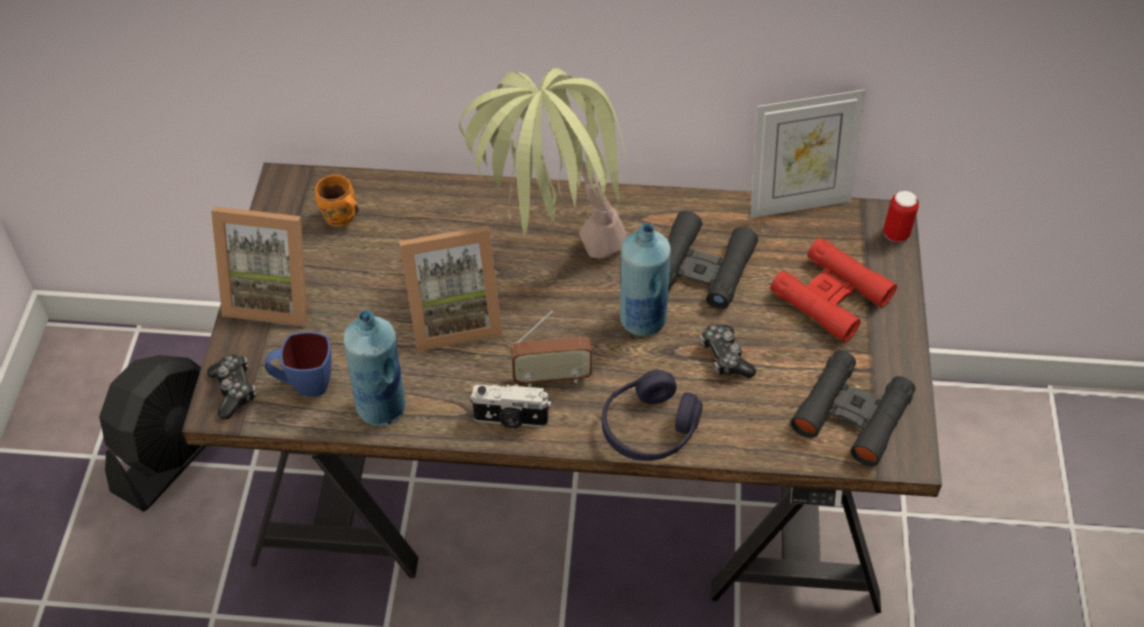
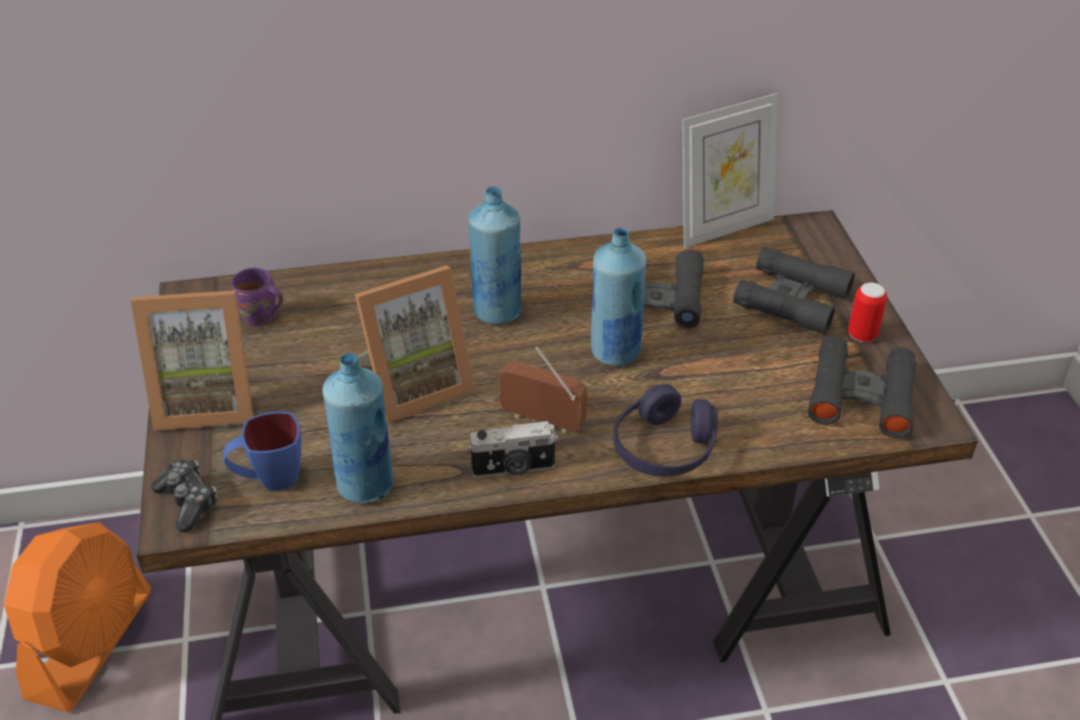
camera: 15 degrees left, 10 degrees down
black fan [99,355,206,512] -> orange fan [4,522,151,712]
orange mug [315,174,359,227] -> purple mug [231,268,283,326]
potted plant [459,68,629,259] -> blue bottle [469,186,522,325]
radio [511,311,593,387] -> radio turned 135 degrees counterclockwise [499,346,587,433]
game controller [700,324,756,378] -> none
red binoculars [770,238,897,343] -> black binoculars [733,247,855,335]
can [883,191,919,242] -> can moved to [848,283,887,342]

